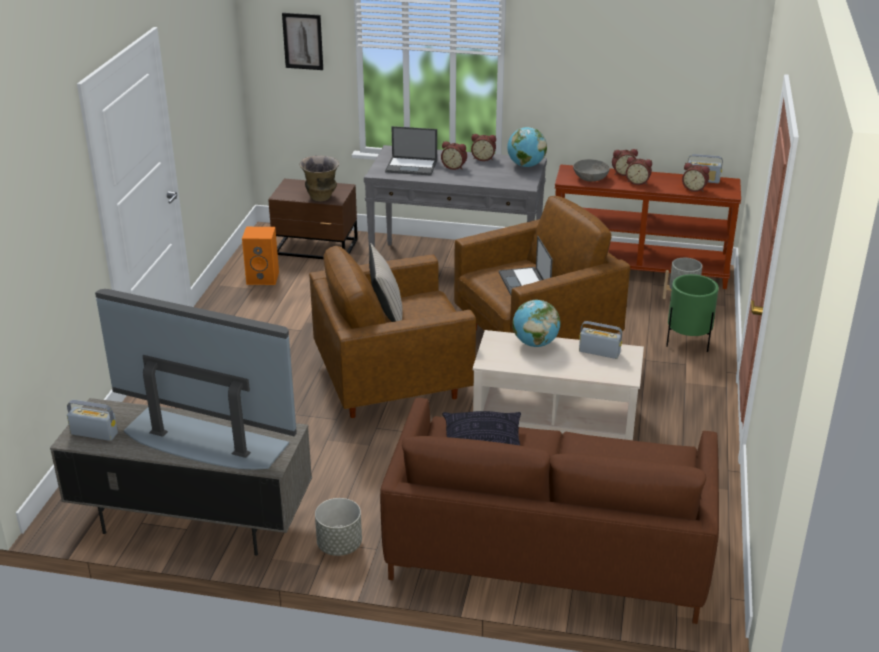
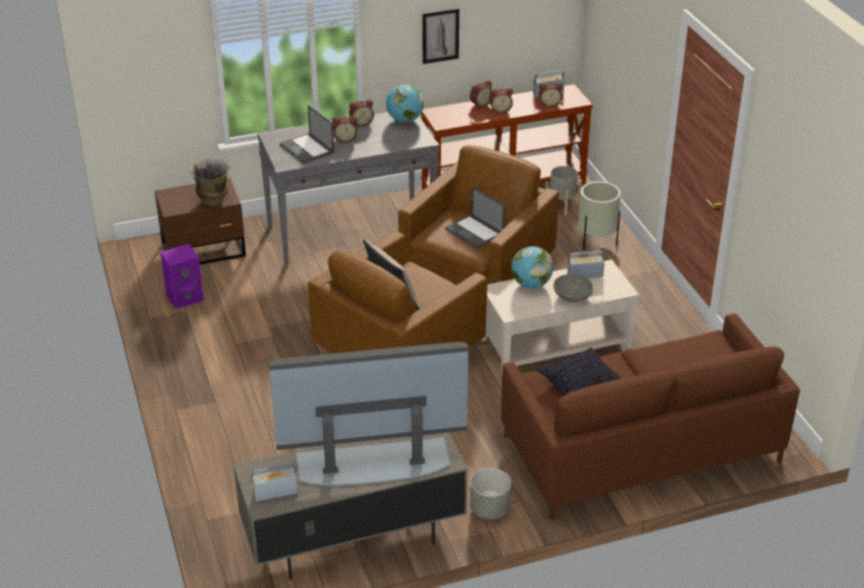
camera: 30 degrees left, 5 degrees up
orange speaker [242,227,279,285] -> purple speaker [160,244,204,309]
picture [282,13,323,70] -> picture moved to [422,8,459,64]
laptop [385,126,437,176] -> laptop turned 75 degrees clockwise [280,105,334,164]
grey bowl [573,159,610,182] -> grey bowl moved to [553,274,593,303]
green planter [666,274,719,352] -> beige planter [578,181,621,250]

